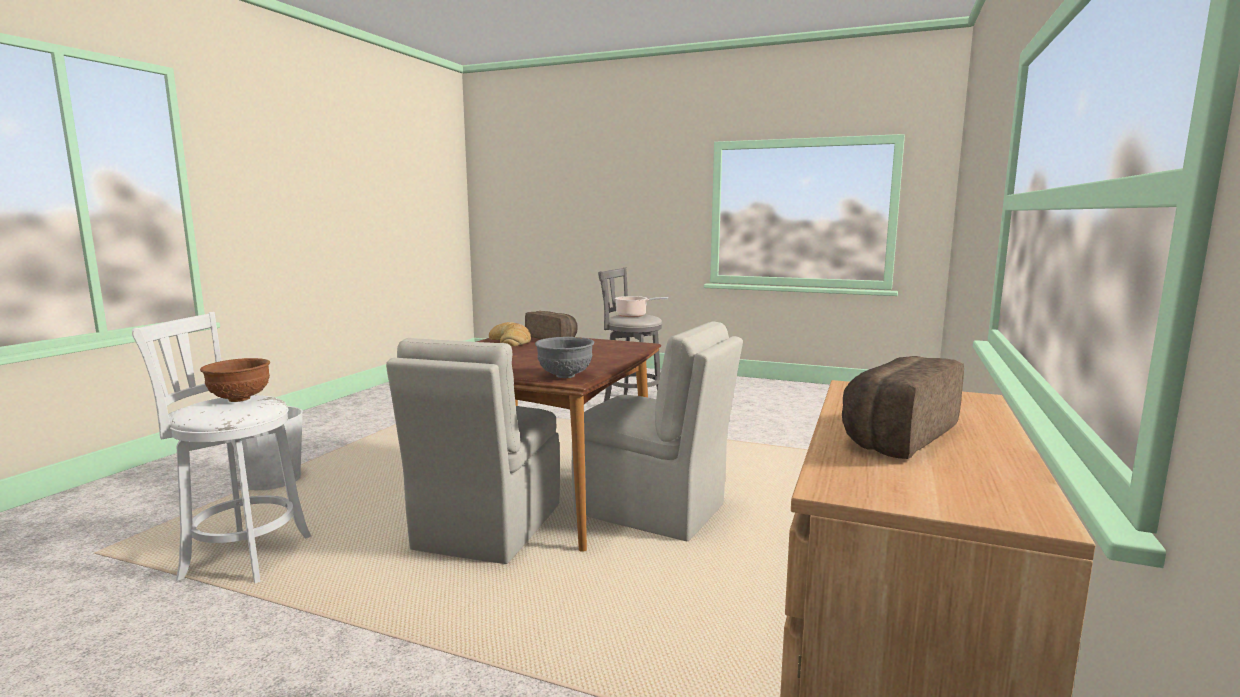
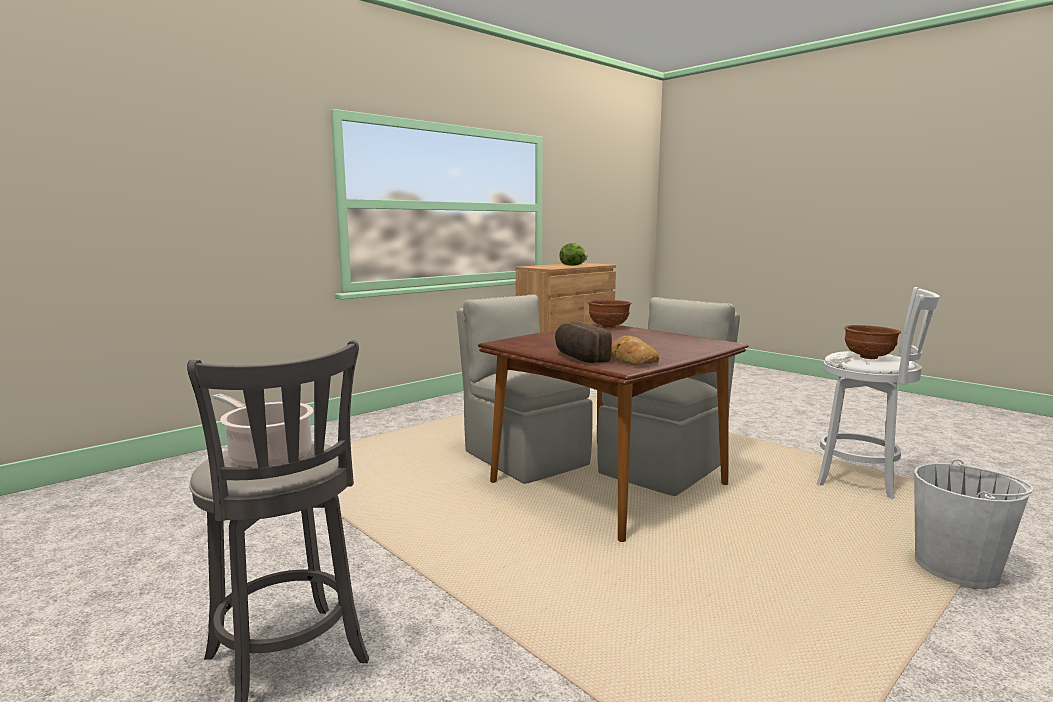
camera: 155 degrees left, 0 degrees up
grey bowl [535,337,594,378] -> brown bowl [588,300,631,328]
bread [842,356,964,459] -> lettuce [559,243,587,266]

